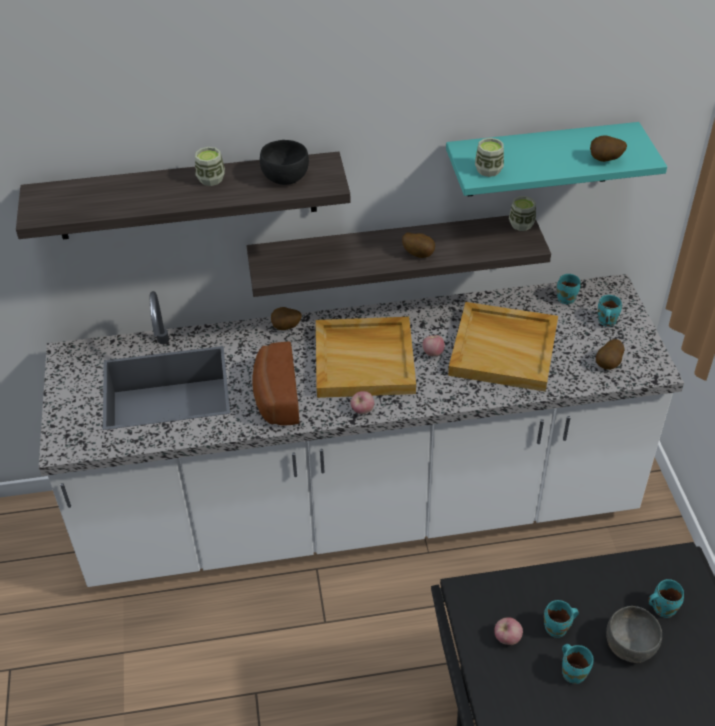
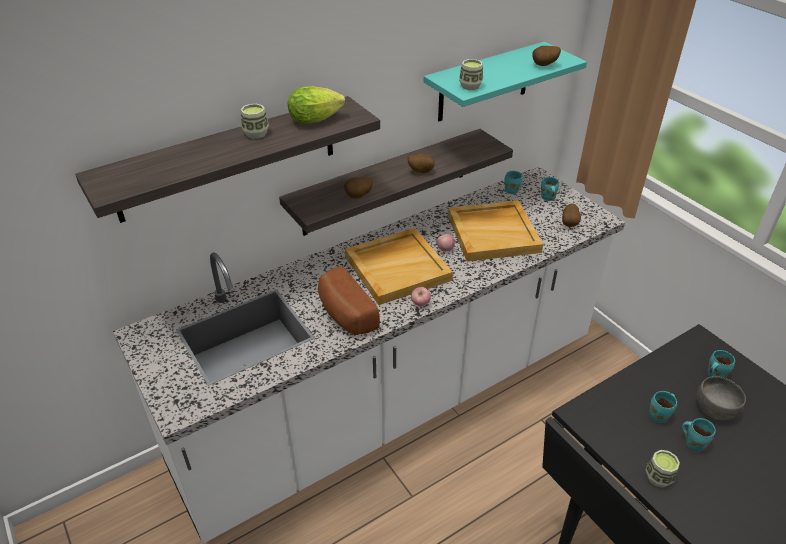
camera: 25 degrees left, 5 degrees down
black bowl [260,140,309,185] -> lettuce [288,86,345,124]
potato [271,307,302,330] -> potato moved to [344,177,373,198]
apple [495,617,523,645] -> none
cup [509,196,536,231] -> cup moved to [646,450,680,488]

